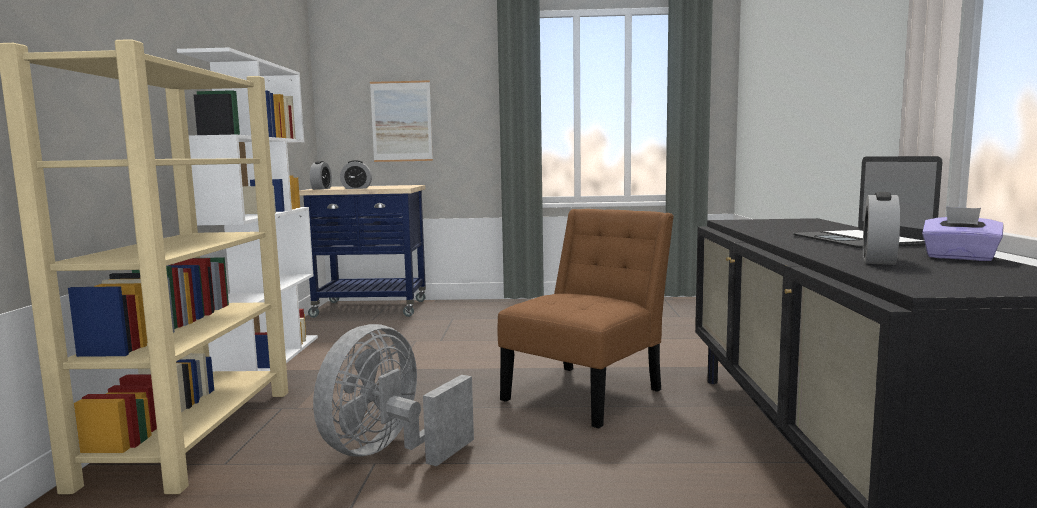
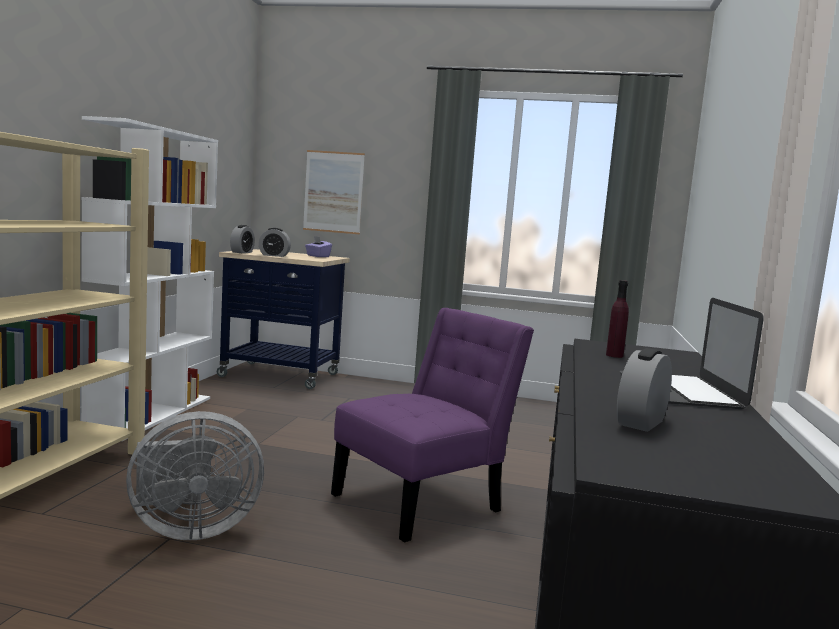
camera: 10 degrees right, 0 degrees up
grey fan [313,324,474,466] -> grey fan turned 150 degrees counterclockwise [126,411,264,540]
brown chair [497,209,674,429] -> purple chair [331,308,534,542]
purple tissue box [922,207,1003,261] -> purple tissue box moved to [305,236,332,257]
none -> purple bottle [606,280,629,358]

